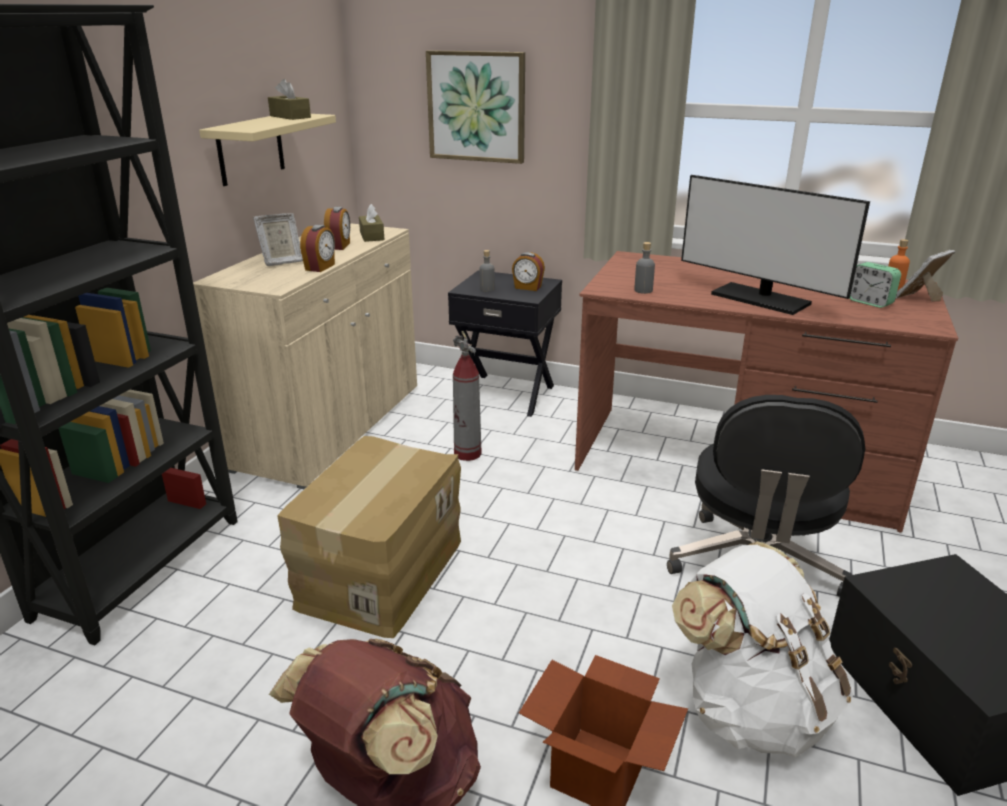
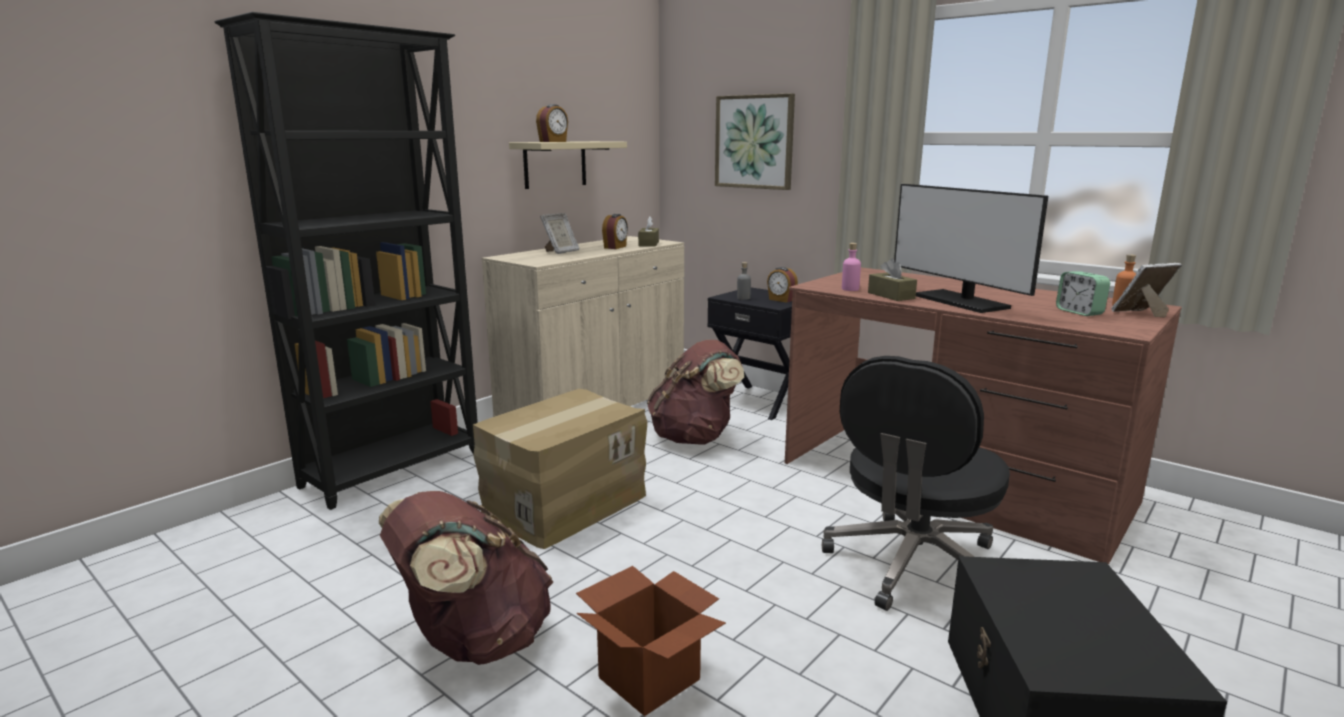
camera: 20 degrees right, 10 degrees down
picture frame [253,213,303,266] -> picture frame turned 45 degrees counterclockwise [540,213,579,254]
brown tissue box [268,79,311,120] -> brown tissue box moved to [868,258,917,301]
alarm clock [300,225,335,272] -> alarm clock moved to [536,104,568,142]
fire extinguisher [453,331,482,461] -> brown backpack [647,340,744,445]
grey bottle [634,242,655,294] -> pink bottle [842,243,861,291]
white backpack [672,542,854,757] -> none

